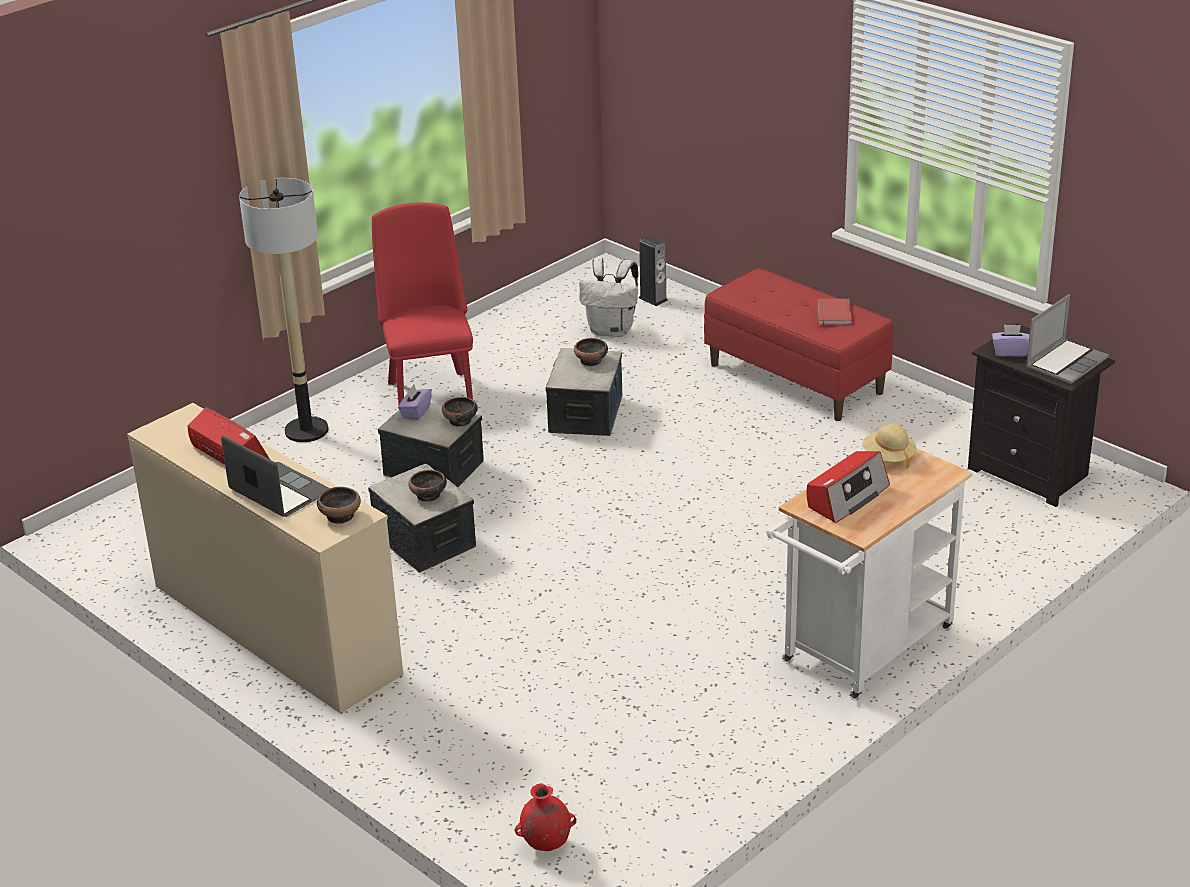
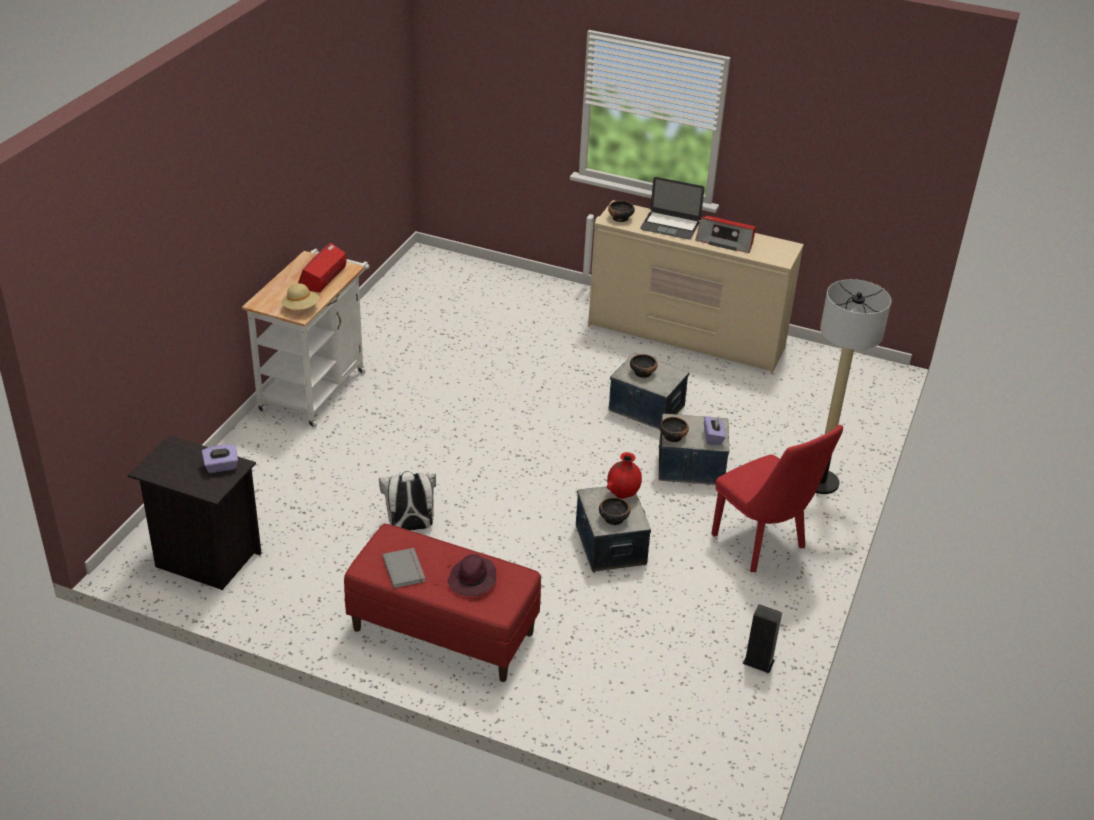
camera: 155 degrees right, 5 degrees up
red vase [515,783,577,851] -> red vase moved to [607,452,642,499]
white backpack [579,258,638,337] -> white backpack moved to [379,471,436,531]
speaker [639,236,668,306] -> speaker moved to [743,604,782,673]
red book [817,298,852,325] -> grey book [382,548,426,588]
laptop [1026,294,1109,384] -> none
none -> purple hat [448,554,496,596]

